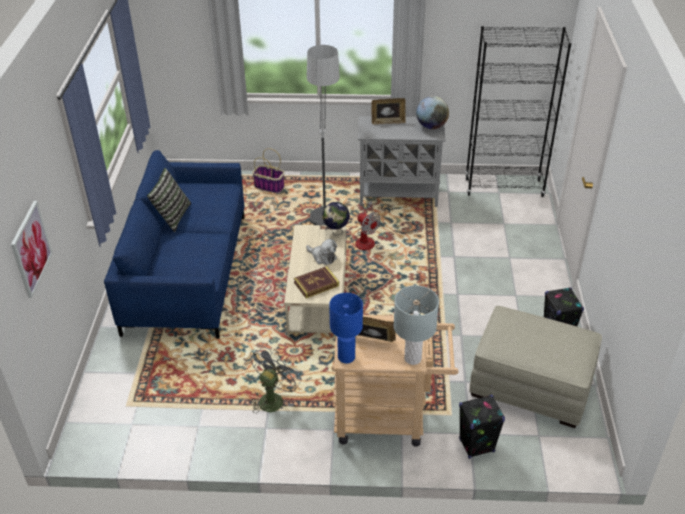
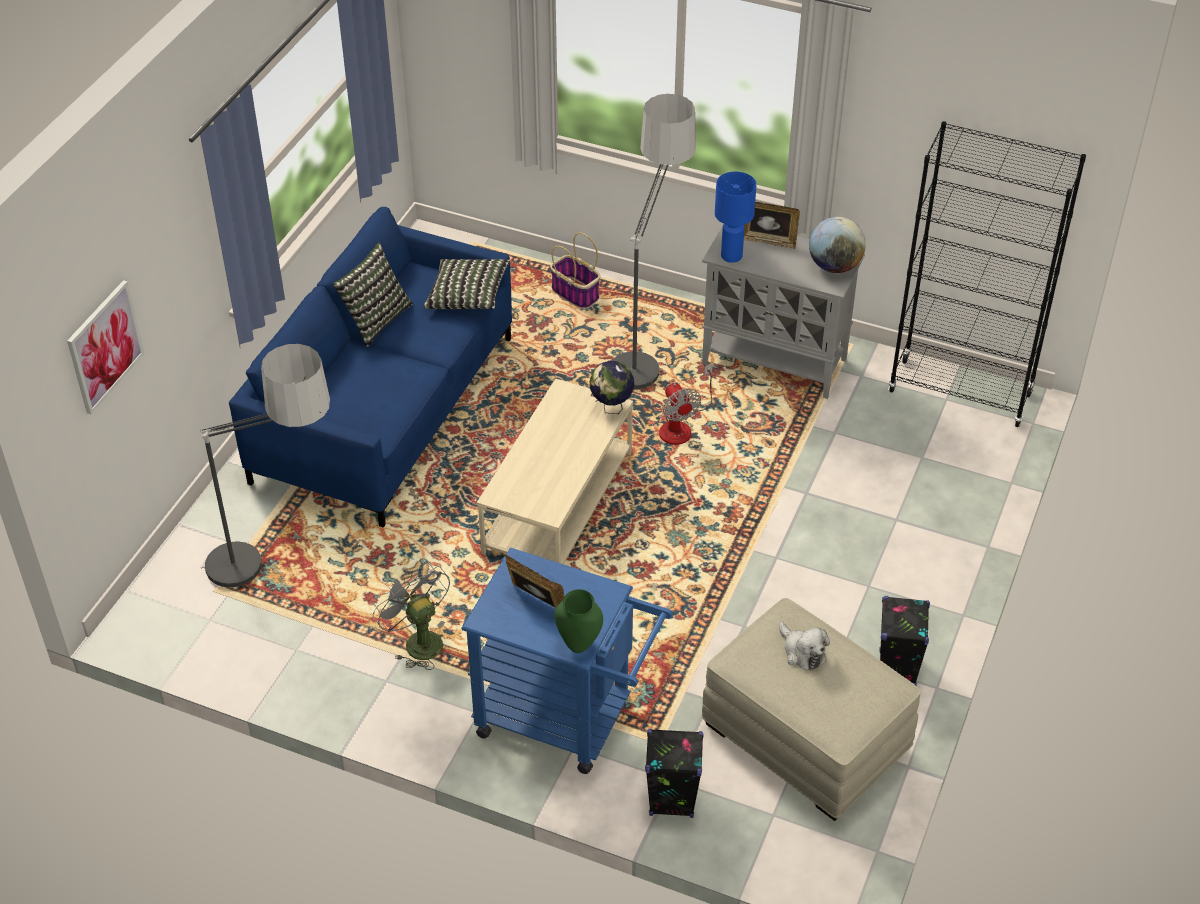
camera: 20 degrees right, 5 degrees up
grey fan [250,346,301,413] -> grey fan turned 90 degrees counterclockwise [372,562,450,670]
book [294,266,339,298] -> none
plush toy [306,239,337,265] -> plush toy moved to [779,622,830,671]
blue table lamp [329,293,363,363] -> blue table lamp moved to [715,171,757,263]
beige cart [332,315,458,447] -> blue cart [462,548,673,774]
grey table lamp [394,285,439,365] -> green vase [554,589,603,653]
none -> floor lamp [200,344,330,588]
none -> pillow [424,259,510,309]

